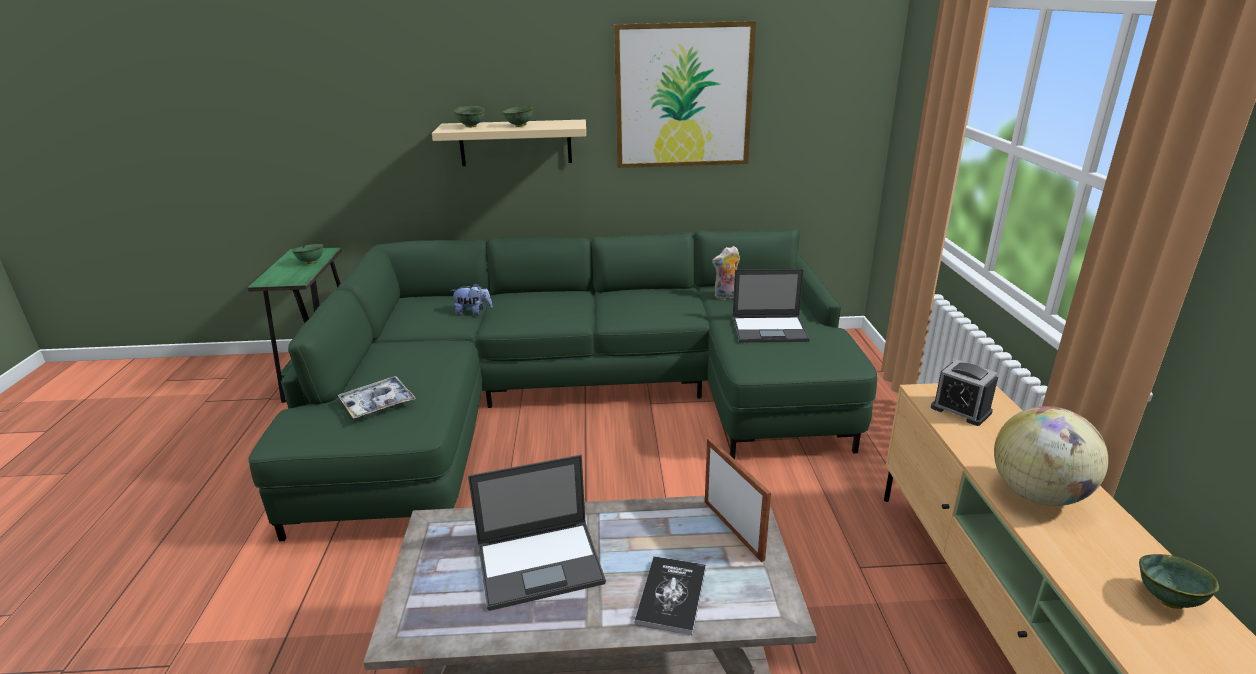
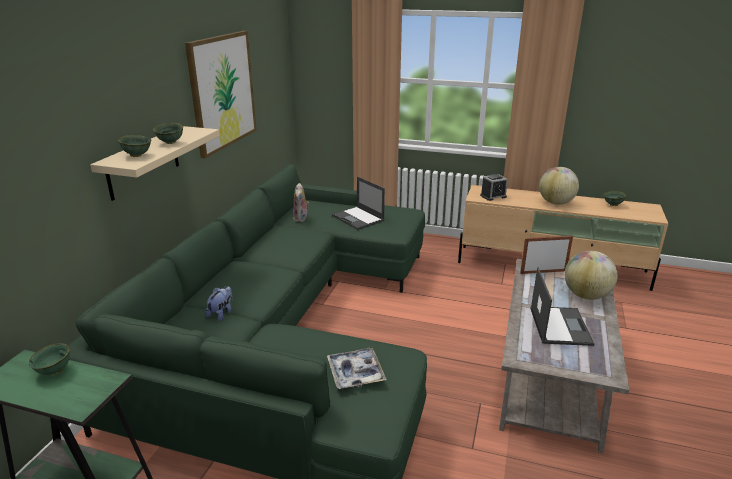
camera: 70 degrees left, 0 degrees up
book [635,556,706,635] -> globe [565,251,618,300]
laptop [732,269,810,343] -> laptop turned 120 degrees clockwise [332,177,385,230]

